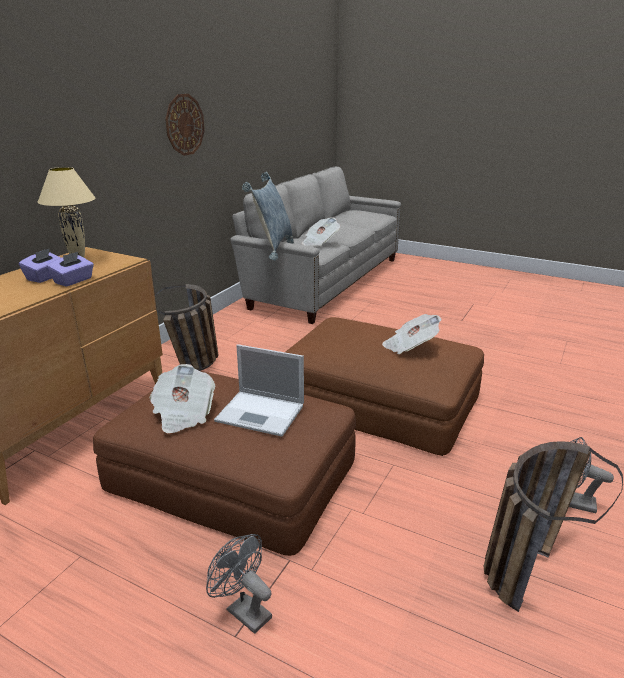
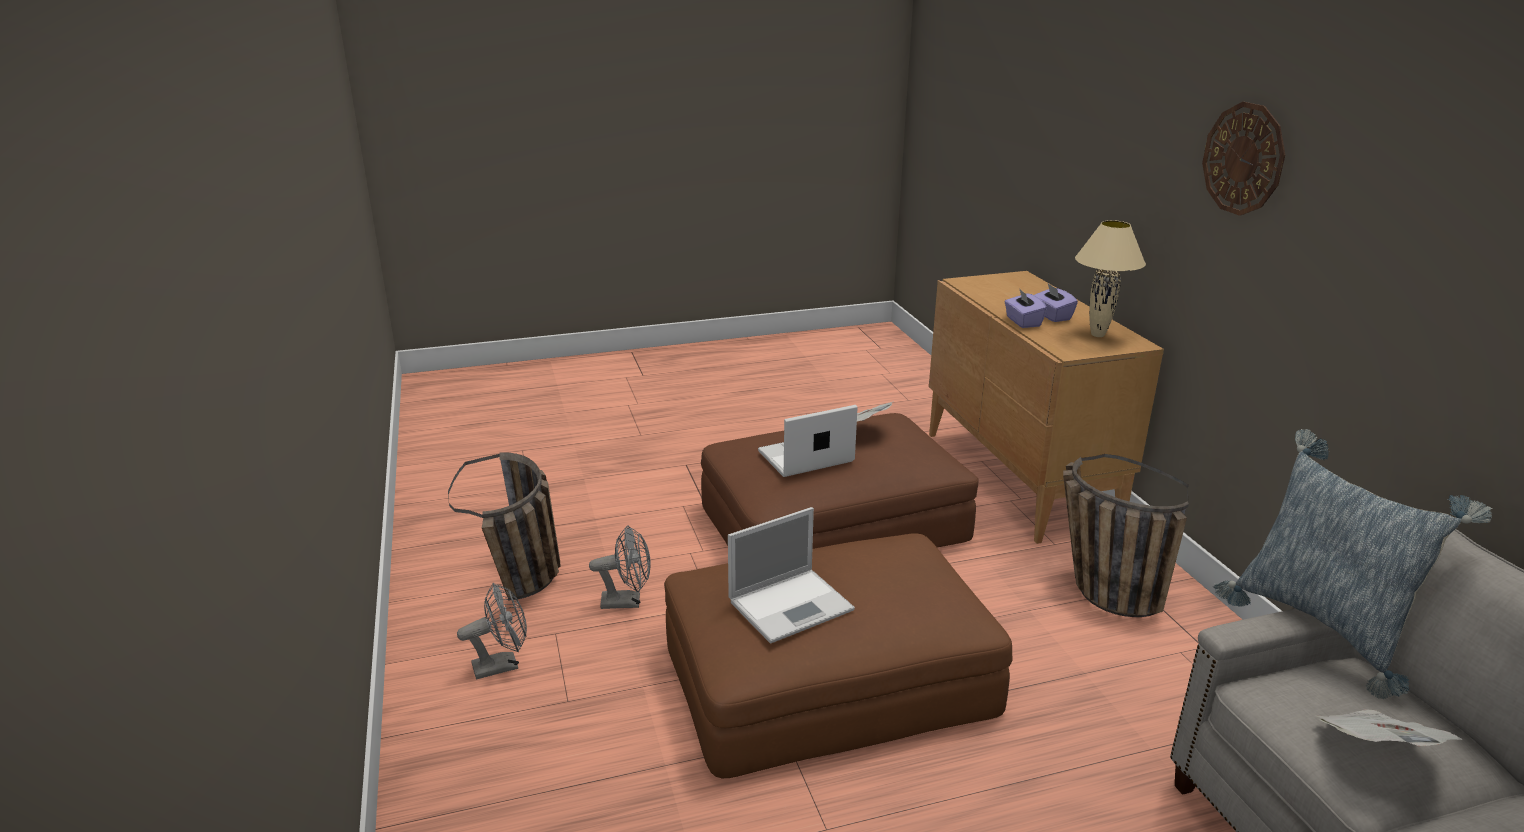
camera: 135 degrees right, 0 degrees up
wall clock [165,94,205,156] -> wall clock moved to [1202,102,1285,216]
grey fan [206,534,272,634] -> grey fan moved to [589,525,651,609]
newspaper [382,314,442,354] -> laptop [728,507,855,644]

